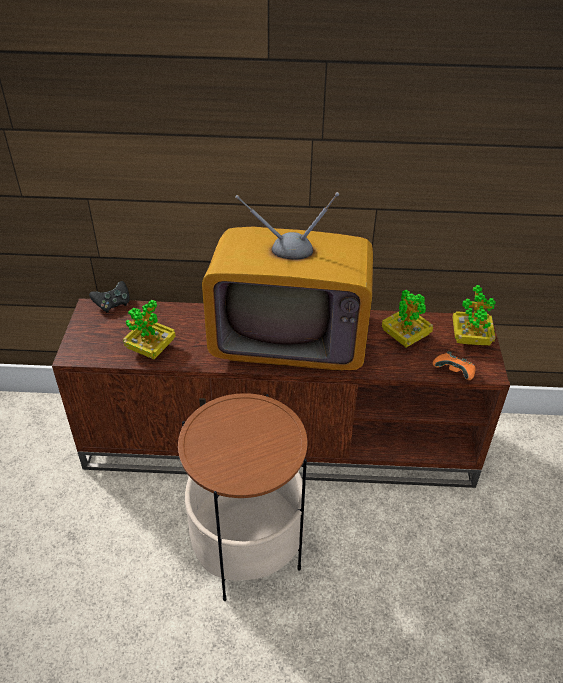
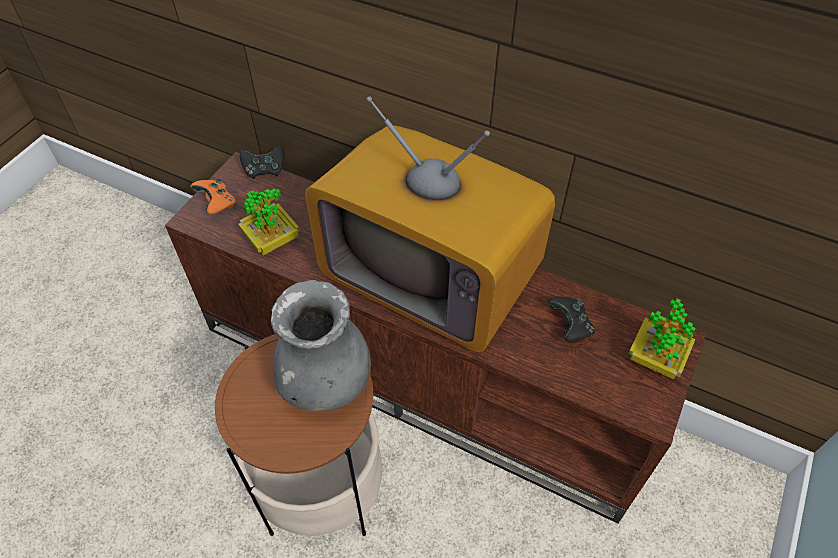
camera: 25 degrees right, 10 degrees up
potted plant [382,290,433,347] -> black game controller [548,297,595,343]
orange game controller [433,351,475,380] -> orange game controller moved to [191,179,236,214]
none -> grey vase [271,280,371,411]

